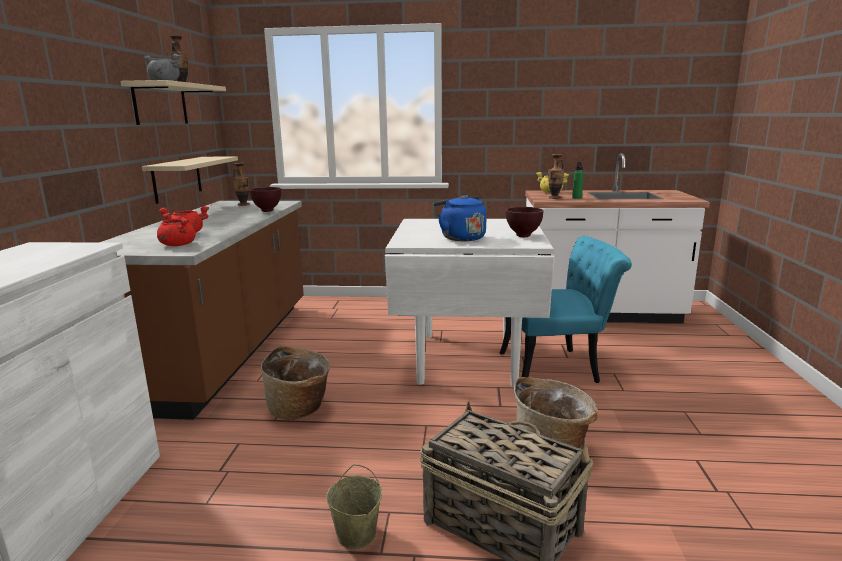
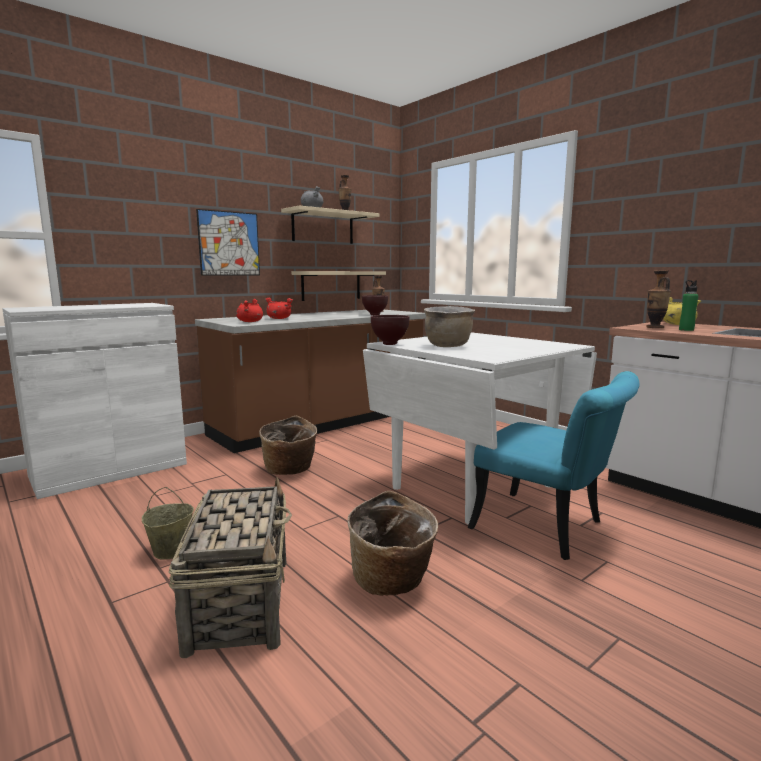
camera: 45 degrees right, 5 degrees down
blue kettle [433,195,487,241] -> brown cooking pot [424,306,475,347]
brown bowl [506,207,544,237] -> brown bowl moved to [371,315,409,345]
none -> picture [196,209,260,276]

